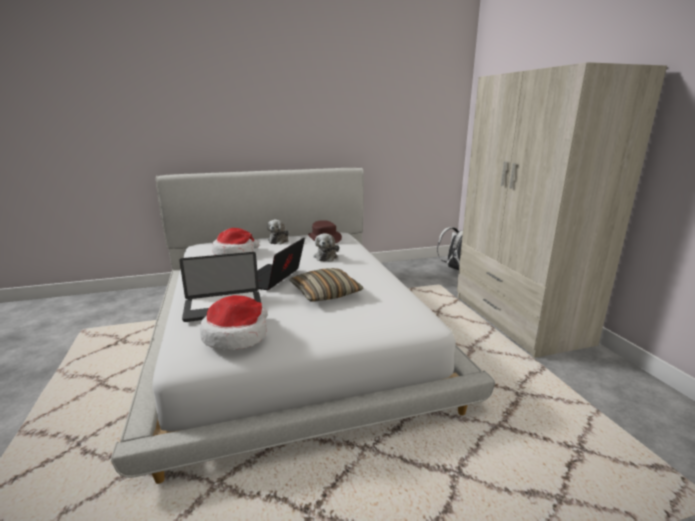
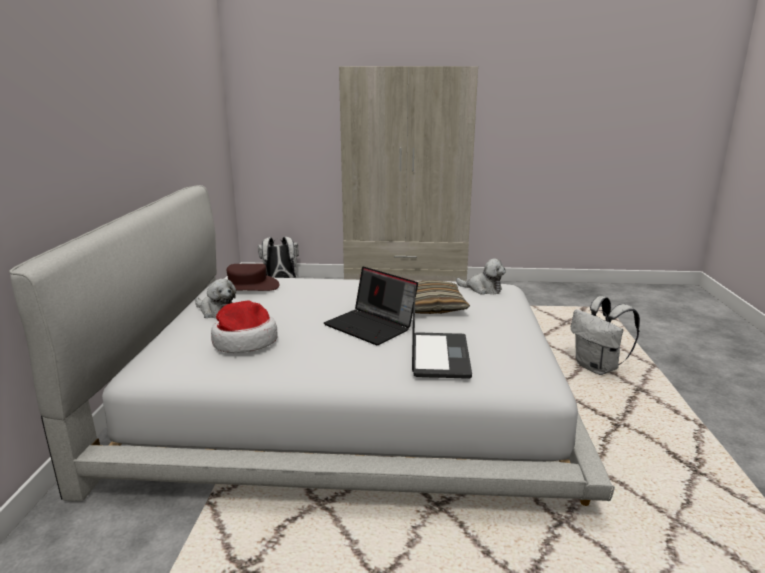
camera: 70 degrees left, 0 degrees up
hat [200,295,267,350] -> none
plush toy [313,233,339,262] -> plush toy moved to [456,258,506,295]
none -> white backpack [571,296,640,375]

